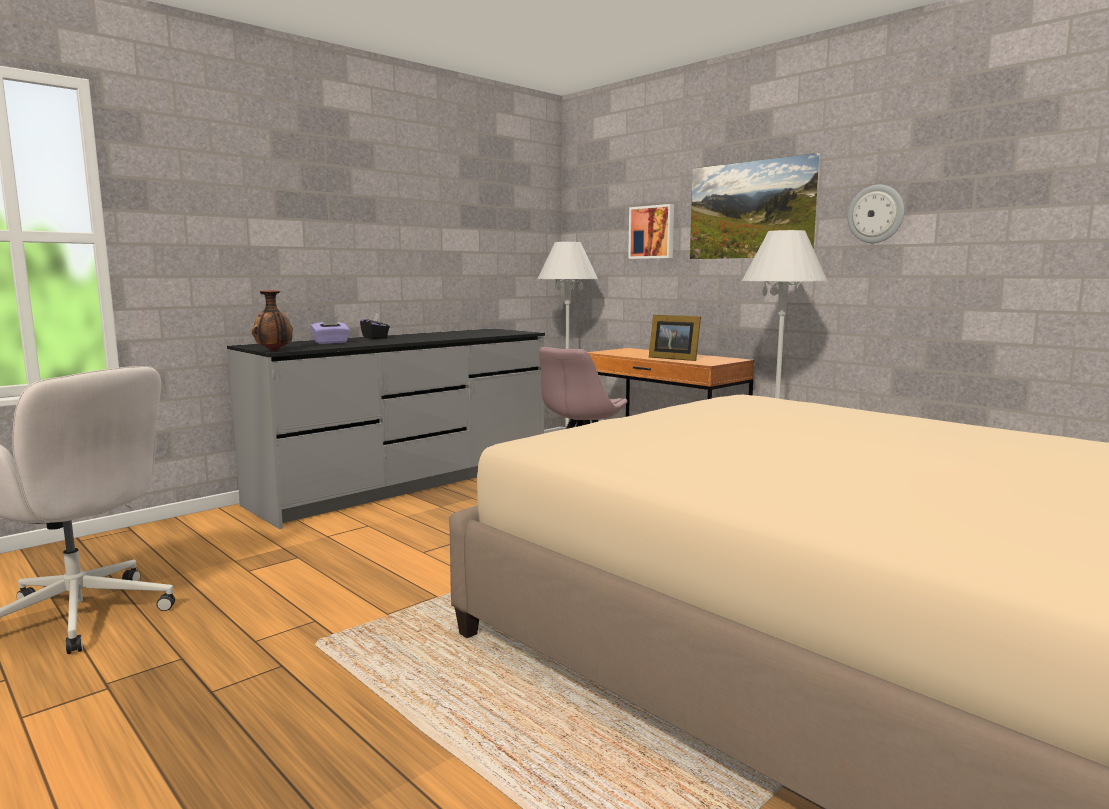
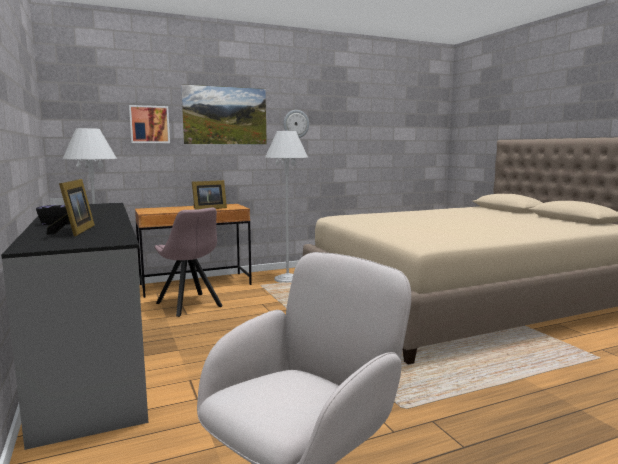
camera: 70 degrees left, 0 degrees up
vase [252,290,293,351] -> none
purple tissue box [311,316,350,344] -> picture frame [47,179,95,236]

